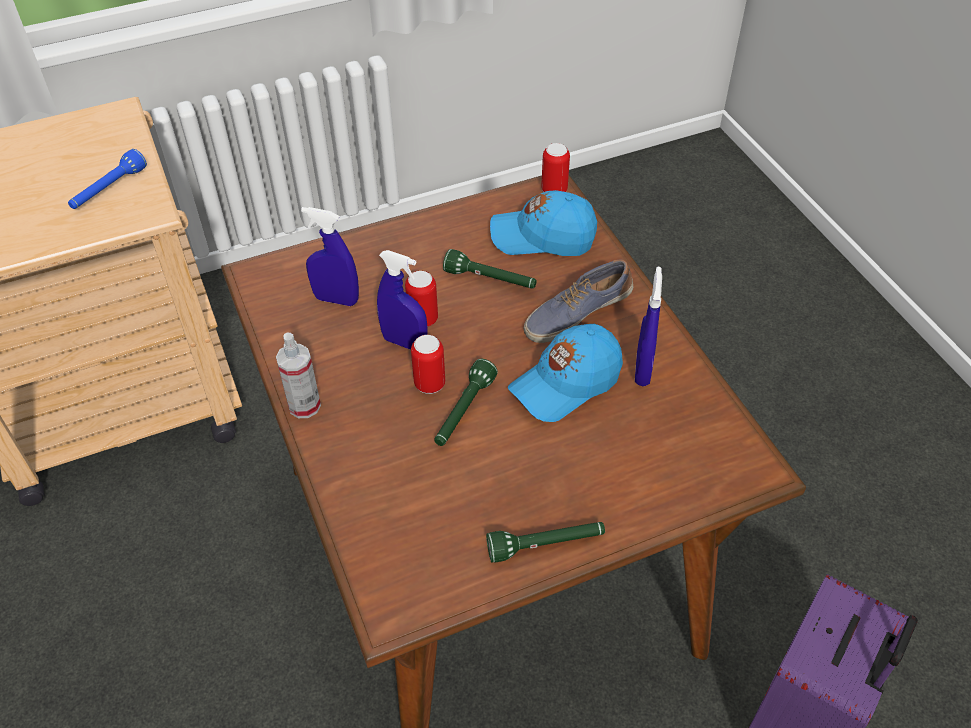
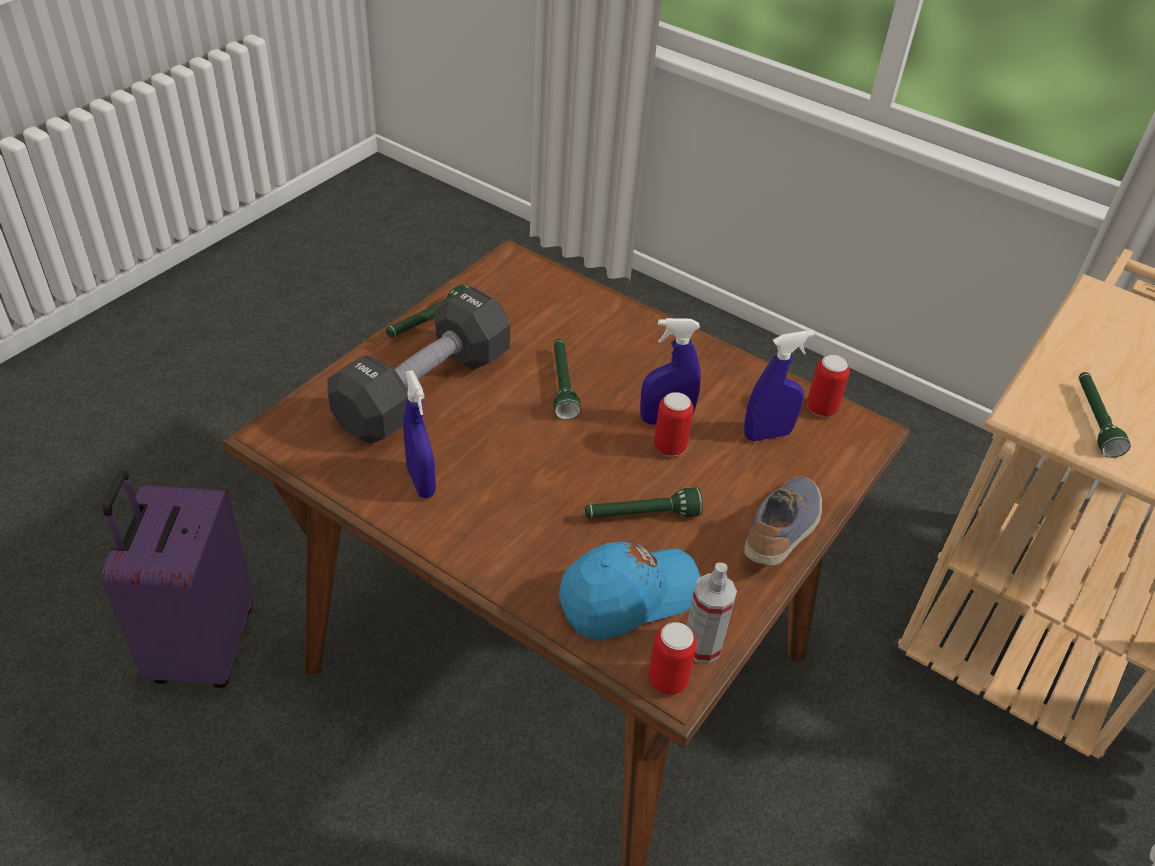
camera: 145 degrees right, 5 degrees down
blue flashlight [68,149,147,209] -> green flashlight [1079,372,1130,458]
spray bottle [276,332,321,418] -> spray bottle moved to [687,562,737,663]
can [411,335,445,394] -> can moved to [807,355,850,417]
blue cap [508,324,623,422] -> none
shoe [524,259,633,343] -> shoe moved to [744,476,822,565]
none -> black dumbbell [327,286,510,444]

